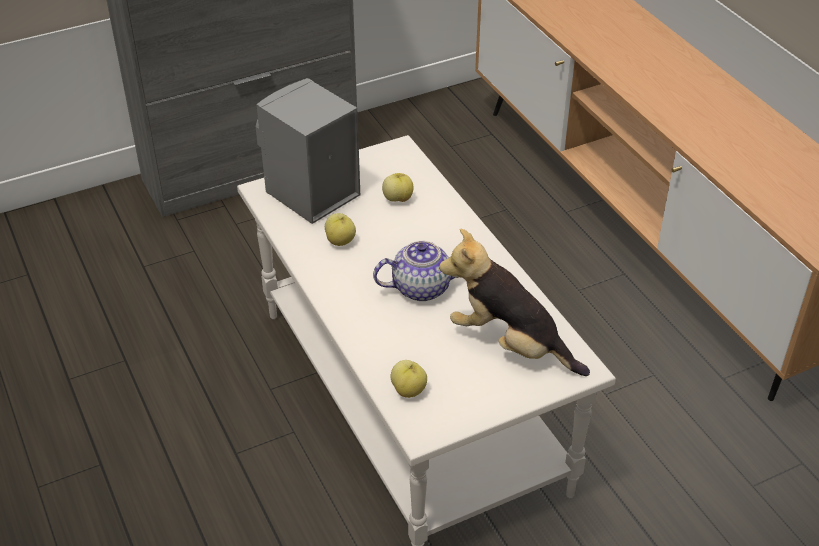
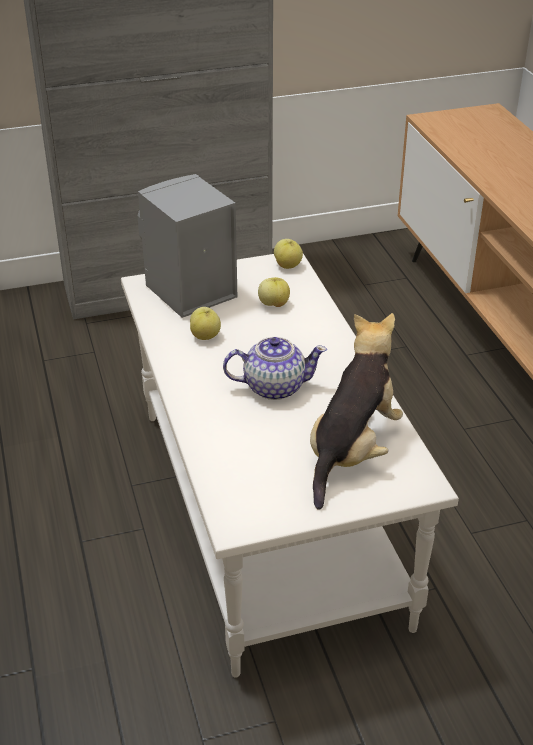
camera: 10 degrees right, 5 degrees down
apple [391,360,427,398] -> apple moved to [274,239,303,269]
plush toy [439,228,590,376] -> plush toy turned 75 degrees clockwise [310,313,403,510]

